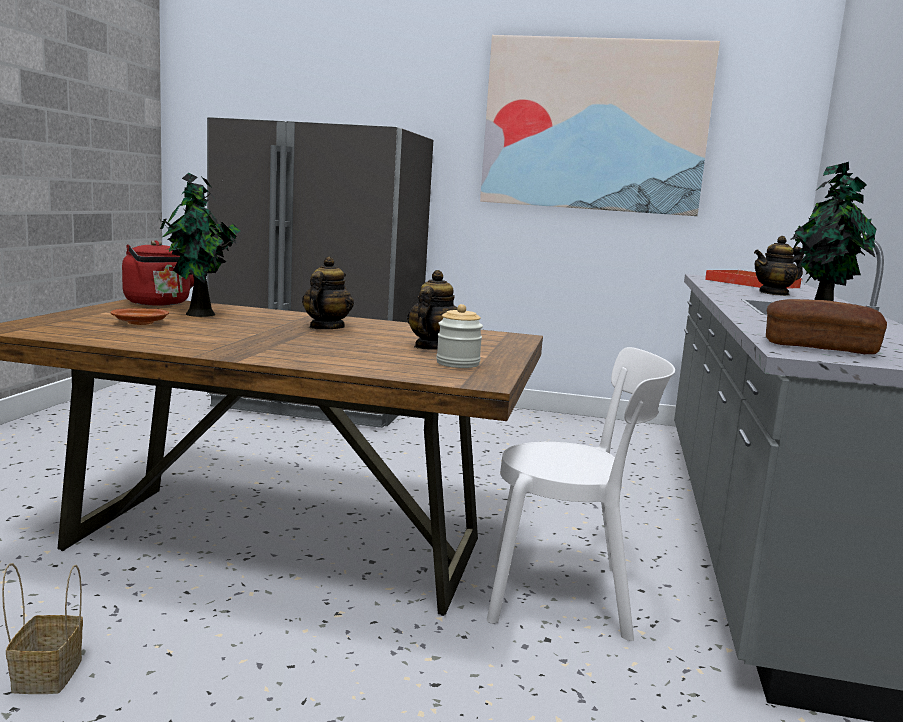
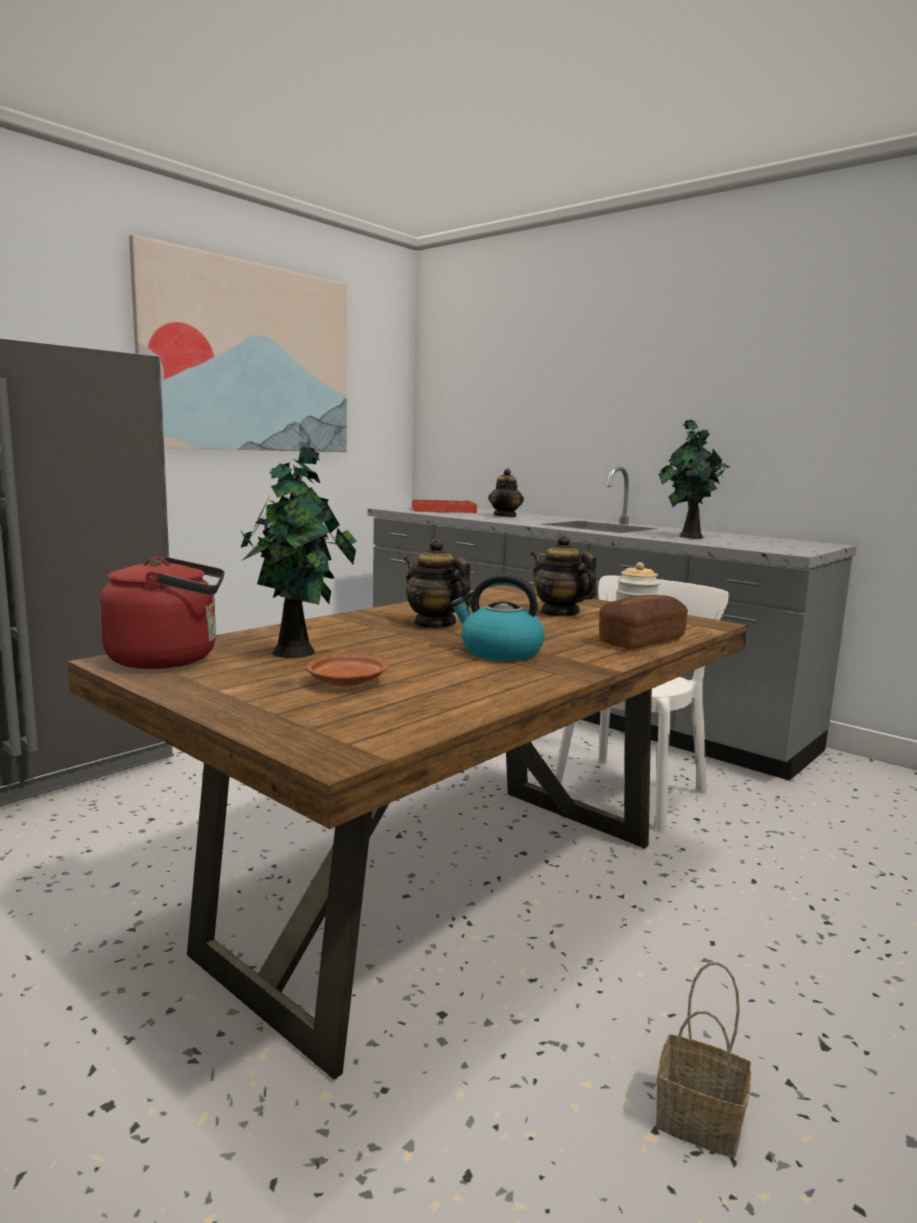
camera: 60 degrees left, 0 degrees up
bread [766,299,887,354] -> bread moved to [599,595,688,648]
none -> kettle [450,574,545,661]

